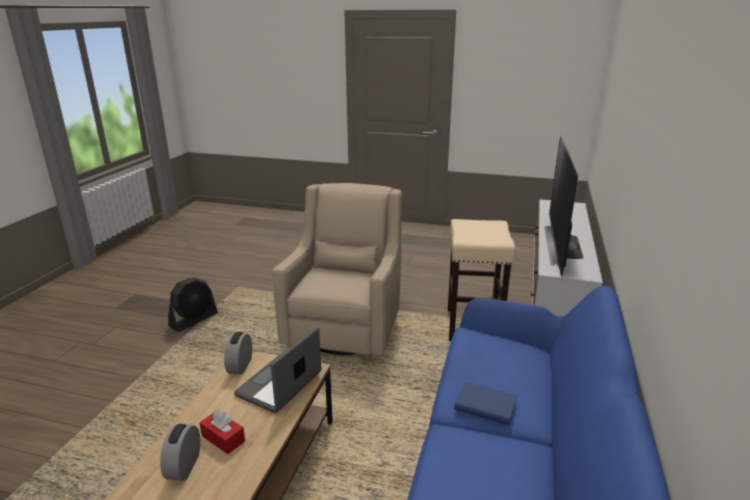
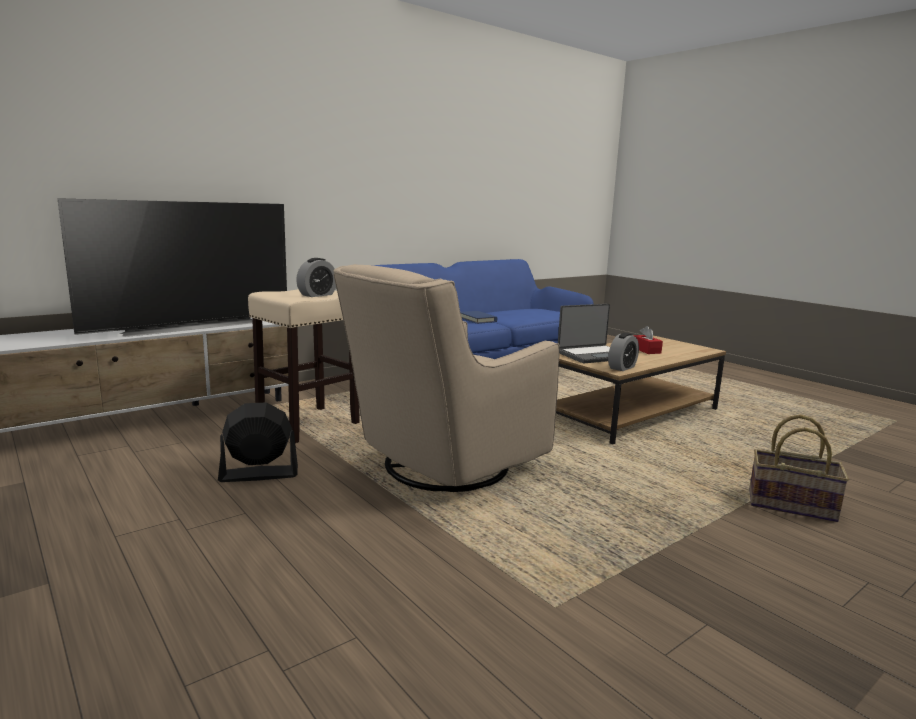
camera: 145 degrees left, 10 degrees down
alarm clock [160,424,200,481] -> alarm clock moved to [296,258,336,297]
black fan [168,278,218,332] -> black fan moved to [218,402,298,482]
none -> basket [749,415,849,522]

